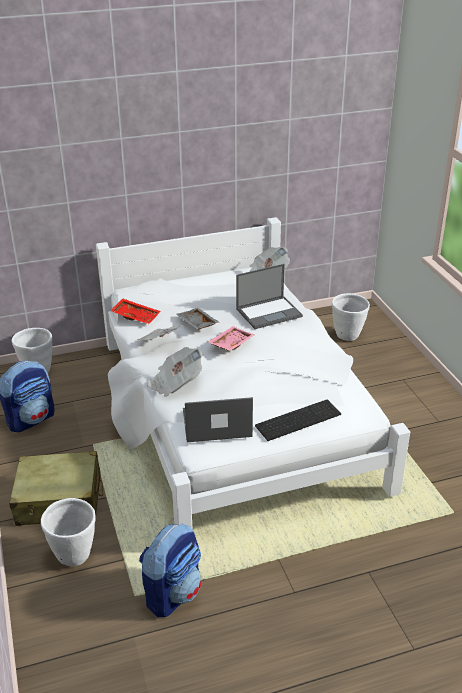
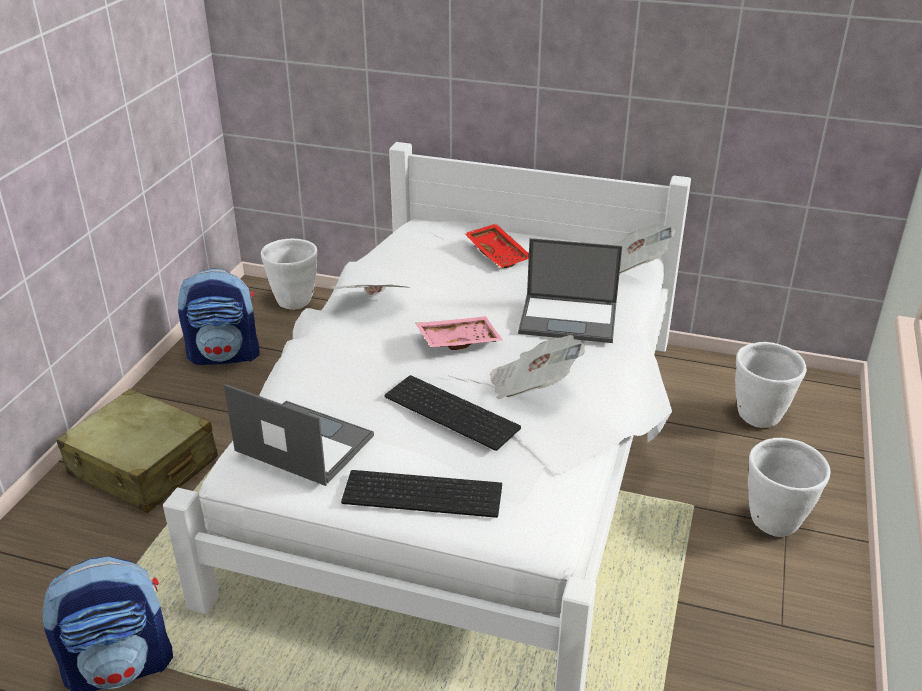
camera: 35 degrees right, 0 degrees up
white planter [41,498,96,566] -> white planter moved to [748,438,831,537]
red tray [110,298,160,324] -> red tray moved to [464,224,529,268]
newspaper [147,347,203,397] -> newspaper moved to [490,335,585,399]
grey tray [177,308,219,329] -> none
none -> keyboard [384,375,521,451]

